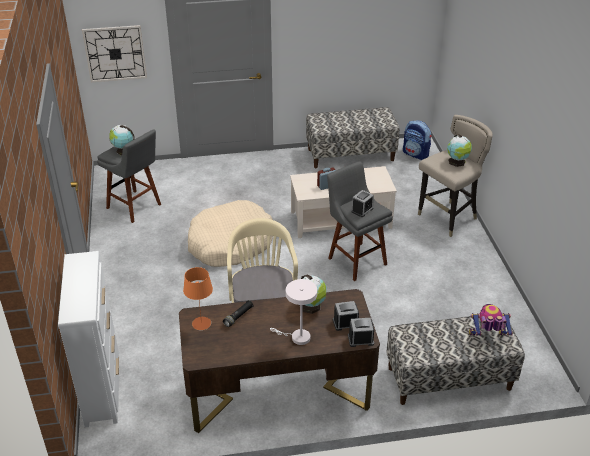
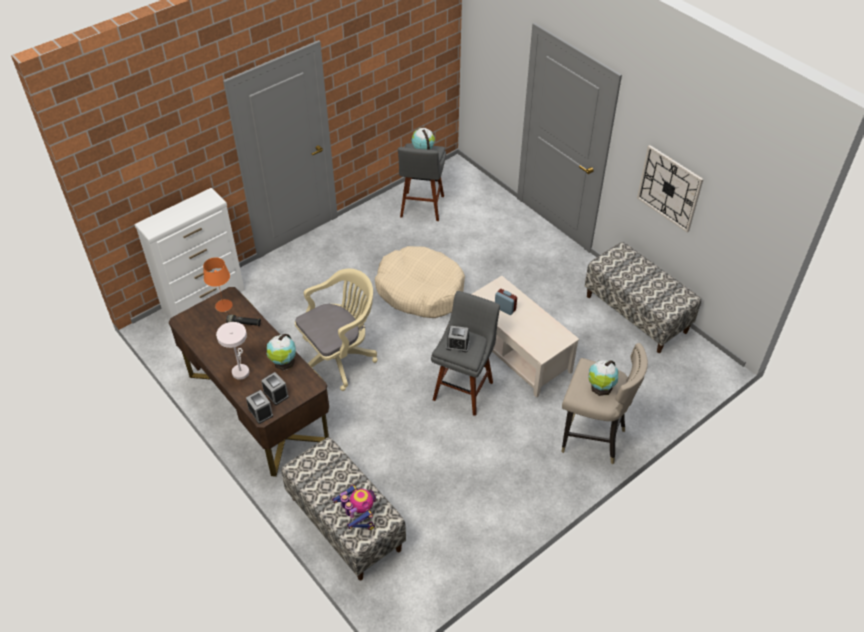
camera: 60 degrees right, 10 degrees up
wall clock [82,25,147,82] -> wall clock moved to [637,145,703,232]
backpack [403,120,432,160] -> none

